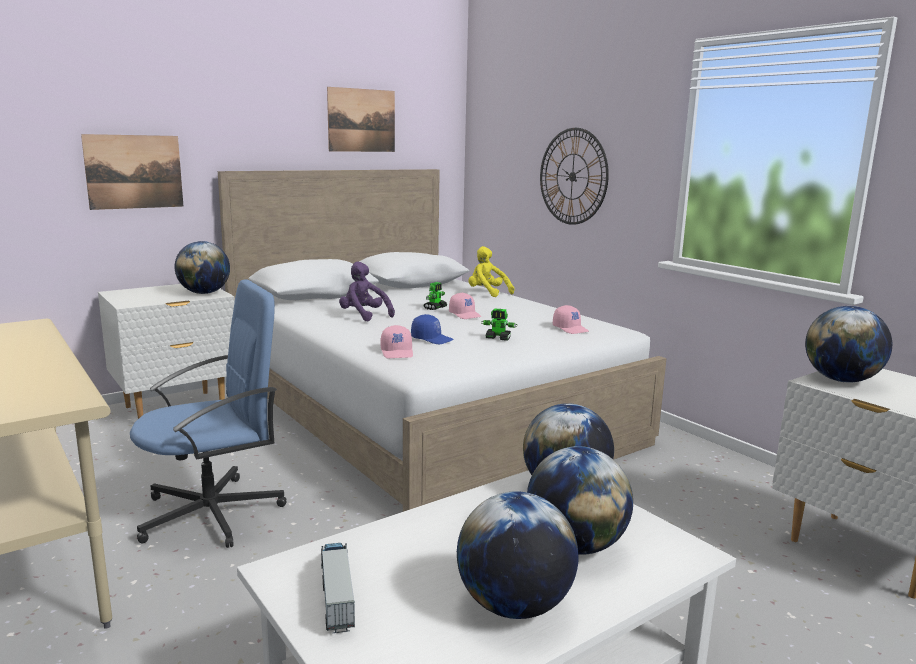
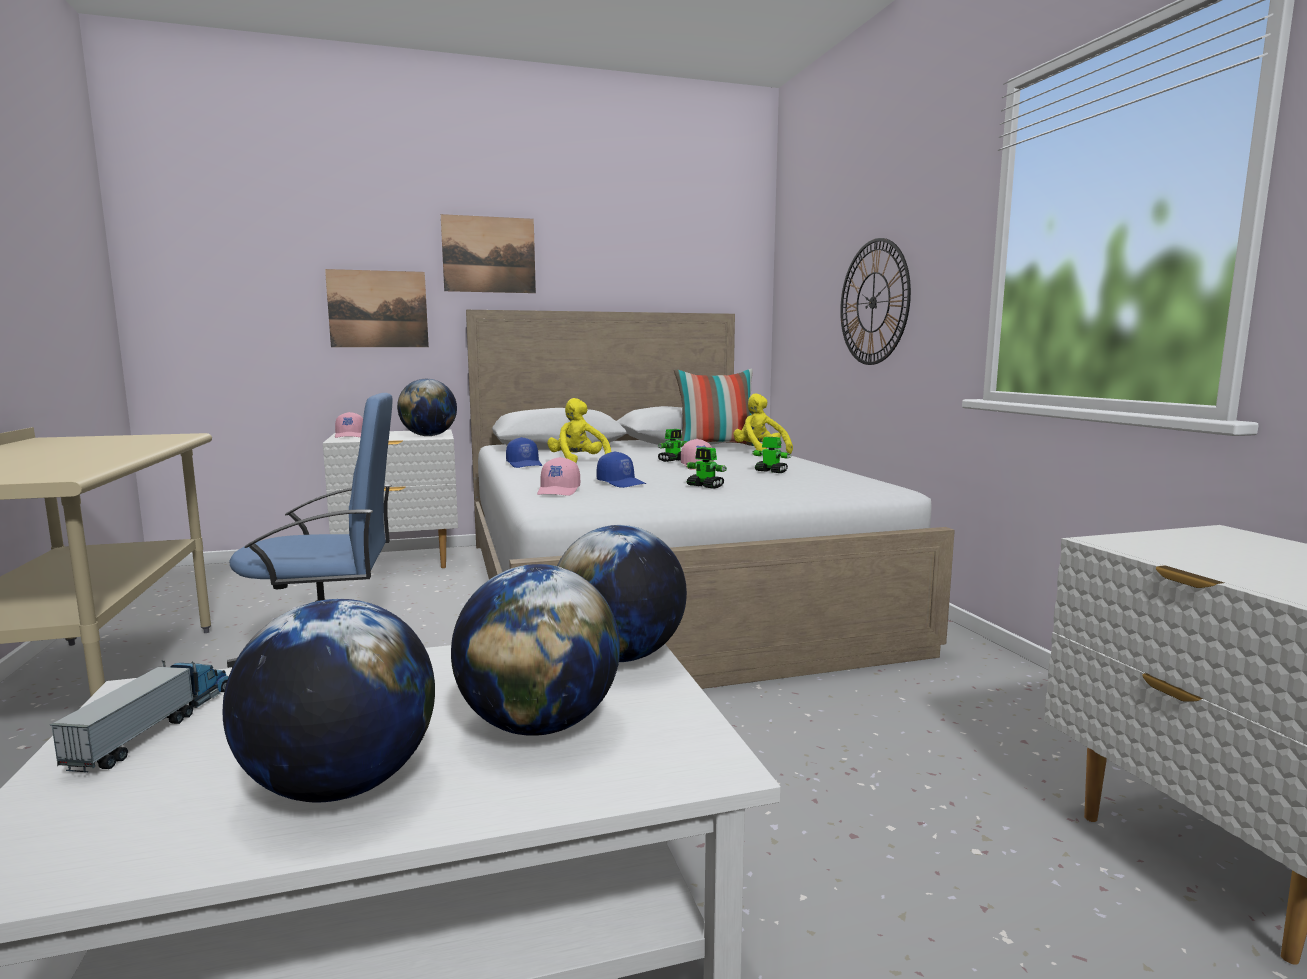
camera: 20 degrees right, 5 degrees down
picture [327,87,395,152] -> picture moved to [441,214,536,293]
purple plush toy [339,262,395,321] -> yellow plush toy [547,398,611,463]
pink cap [553,305,589,334] -> pink cap moved to [335,412,363,438]
globe [805,306,892,382] -> none
none -> blue cap [506,437,542,468]
none -> pillow [674,369,754,447]
none -> toy robot [752,437,791,473]

